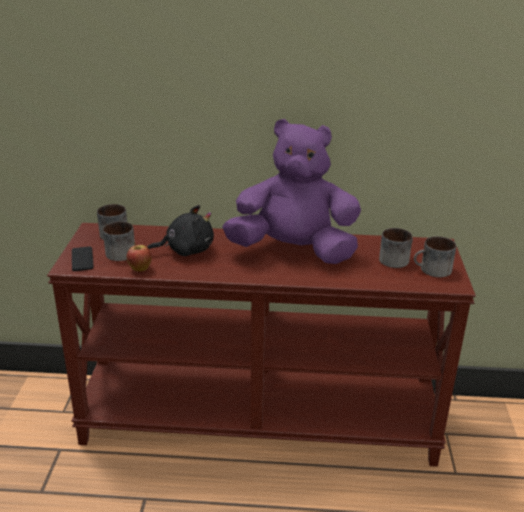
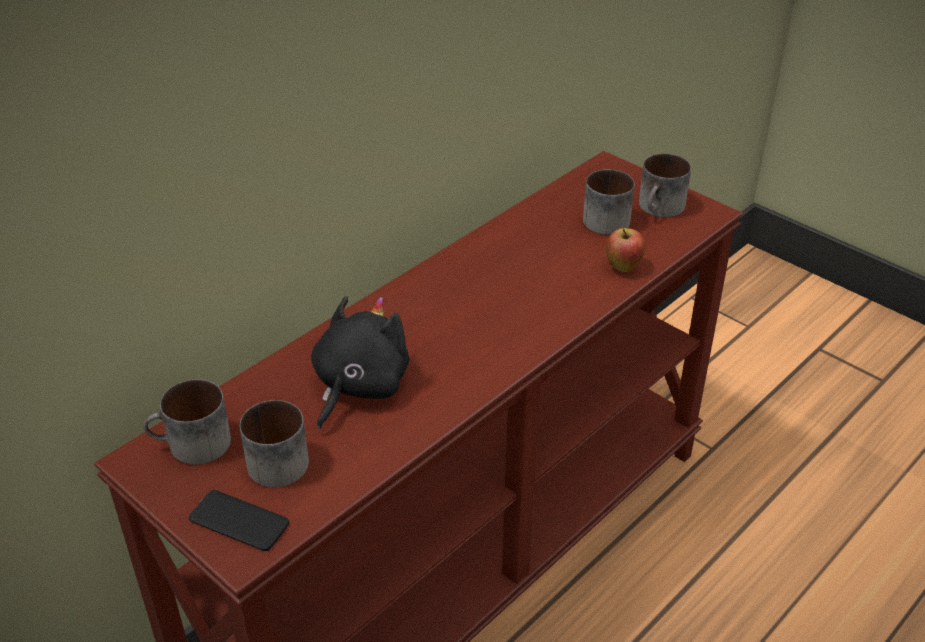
camera: 50 degrees left, 10 degrees up
apple [127,242,152,271] -> apple moved to [606,228,646,272]
purple plush toy [222,119,361,264] -> none

